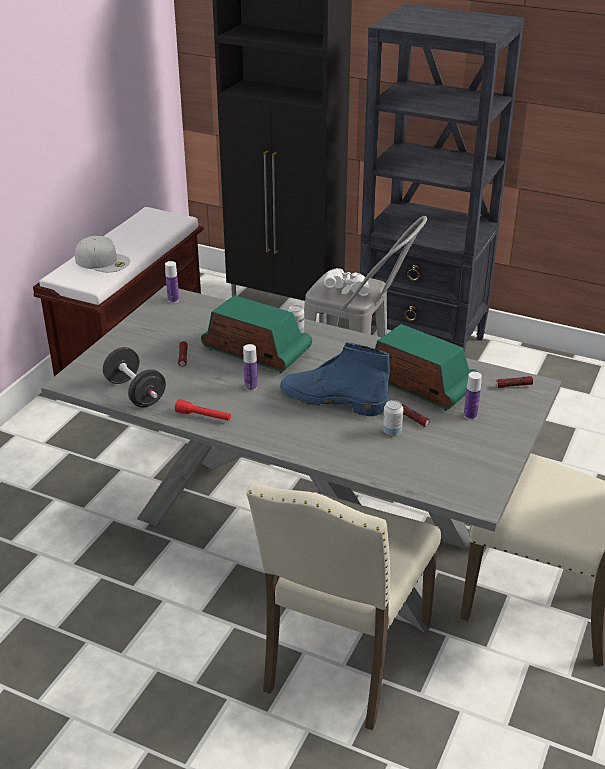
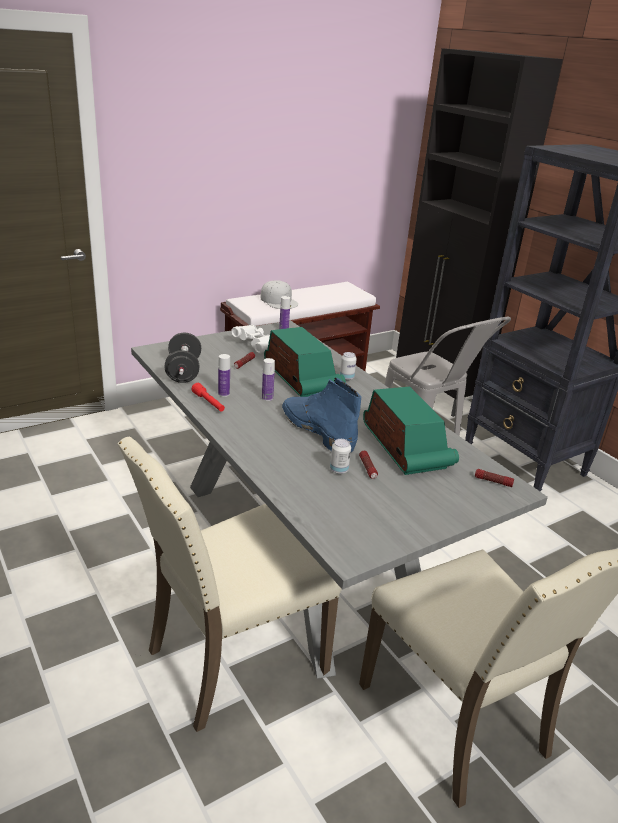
camera: 30 degrees right, 5 degrees down
white binoculars [324,268,370,296] -> white binoculars moved to [231,325,270,353]
bottle [464,372,482,420] -> bottle moved to [218,354,230,397]

